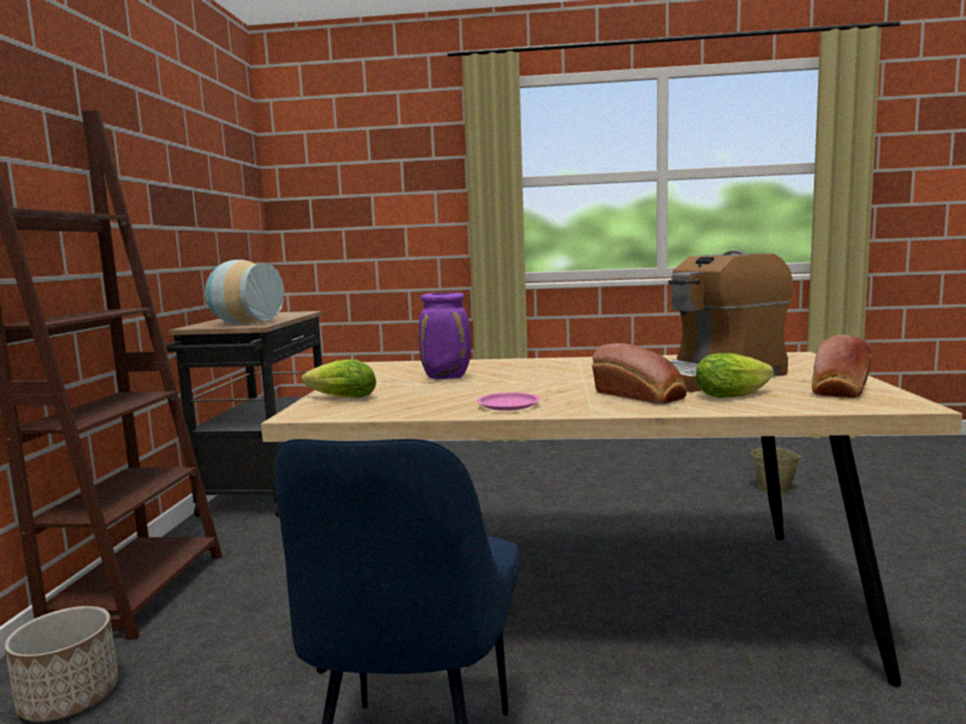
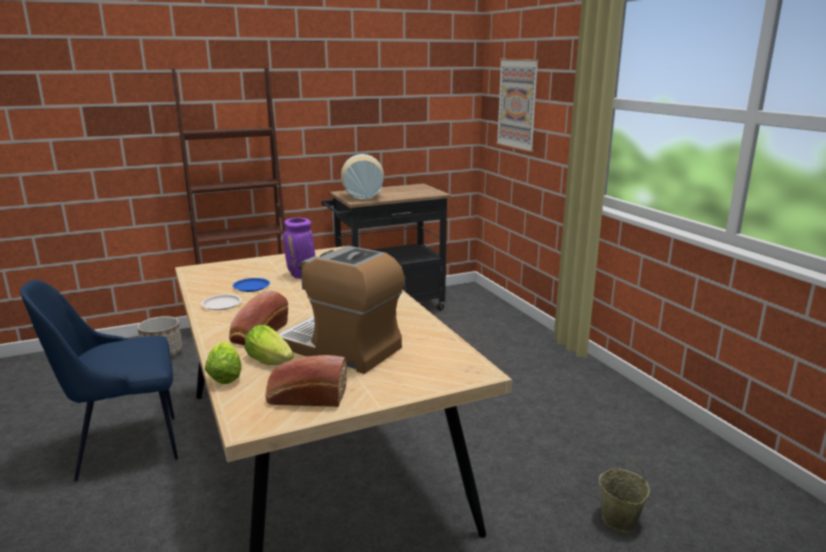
camera: 60 degrees right, 10 degrees up
lettuce [302,359,376,398] -> lettuce moved to [205,341,242,384]
pink plate [477,392,540,411] -> white plate [201,294,242,310]
none -> blue plate [233,278,270,292]
none -> picture [496,59,539,152]

